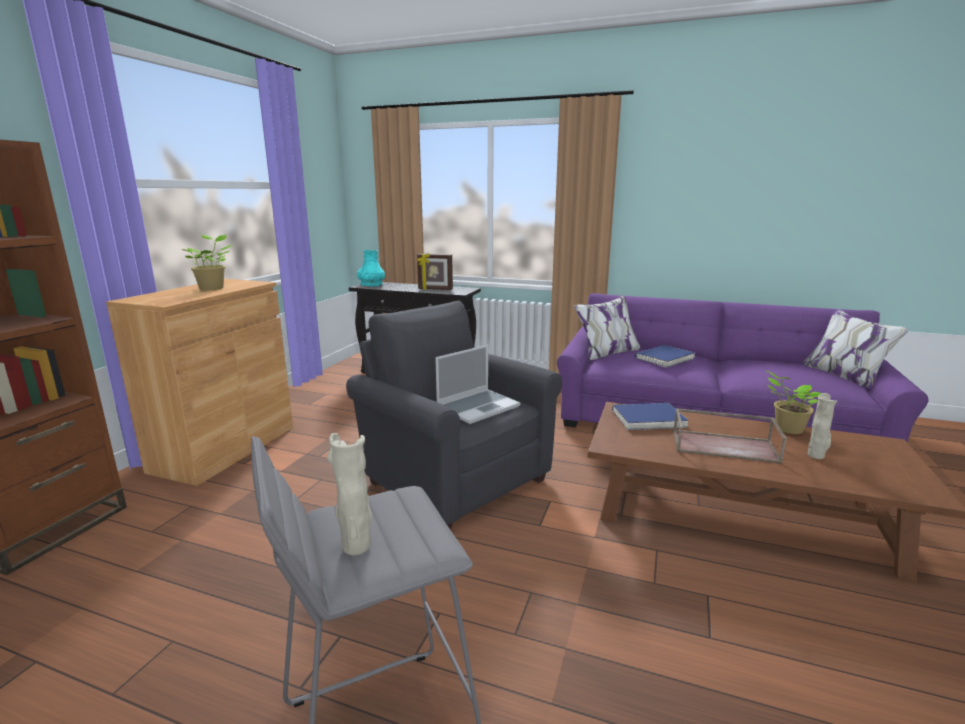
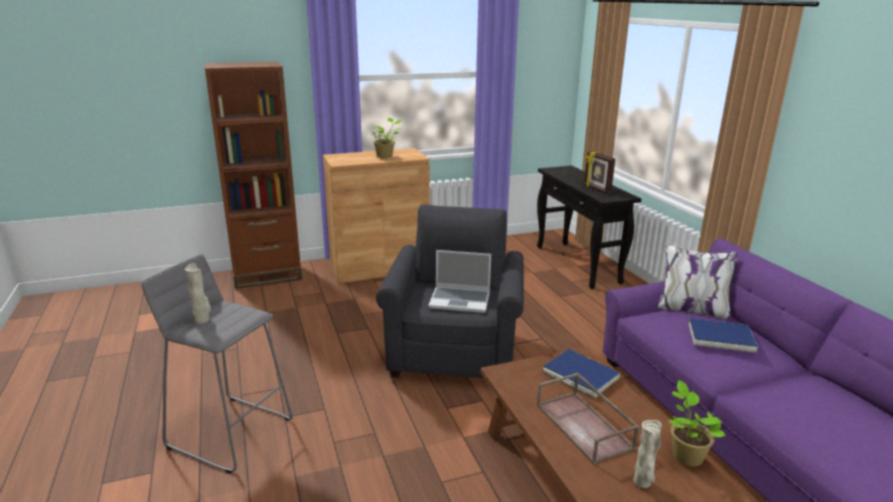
camera: 50 degrees right, 5 degrees up
turquoise vase [357,250,385,286] -> none

